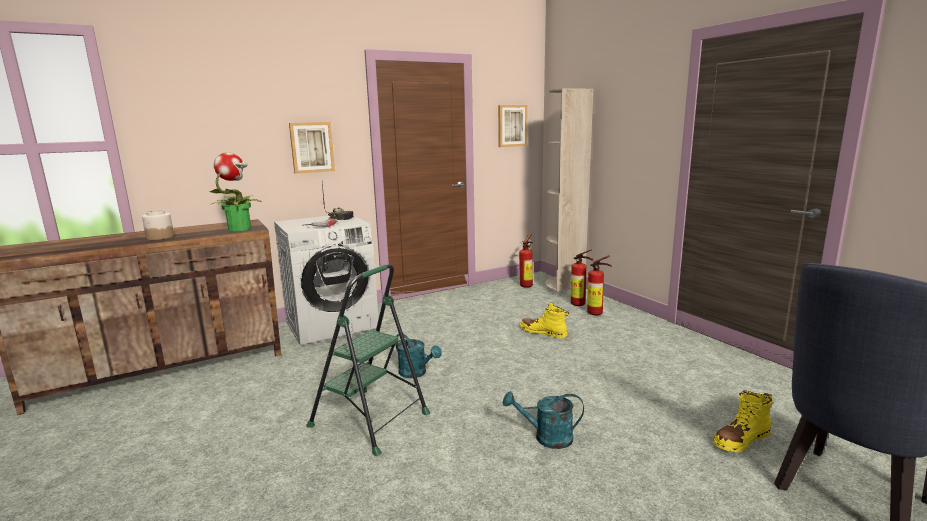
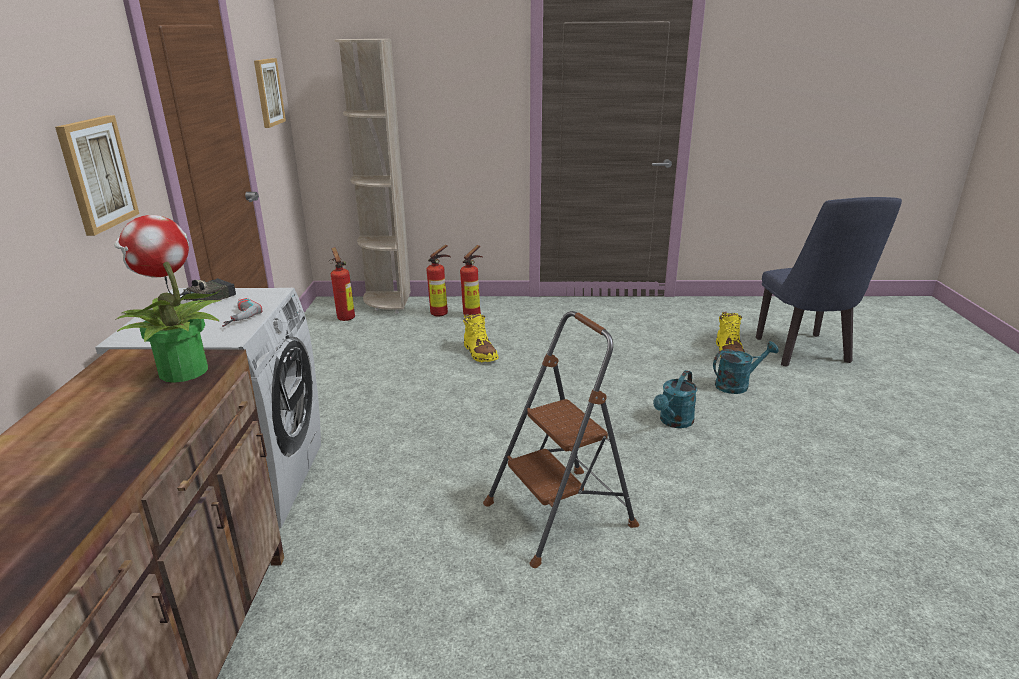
camera: 60 degrees left, 10 degrees up
jar [142,210,174,240] -> none
green step ladder [306,264,430,456] -> brown step ladder [483,311,639,568]
turquoise watering can [395,334,442,378] -> turquoise watering can moved to [713,341,779,394]
yellow boot [520,302,570,338] -> yellow boot turned 90 degrees counterclockwise [463,314,499,362]

